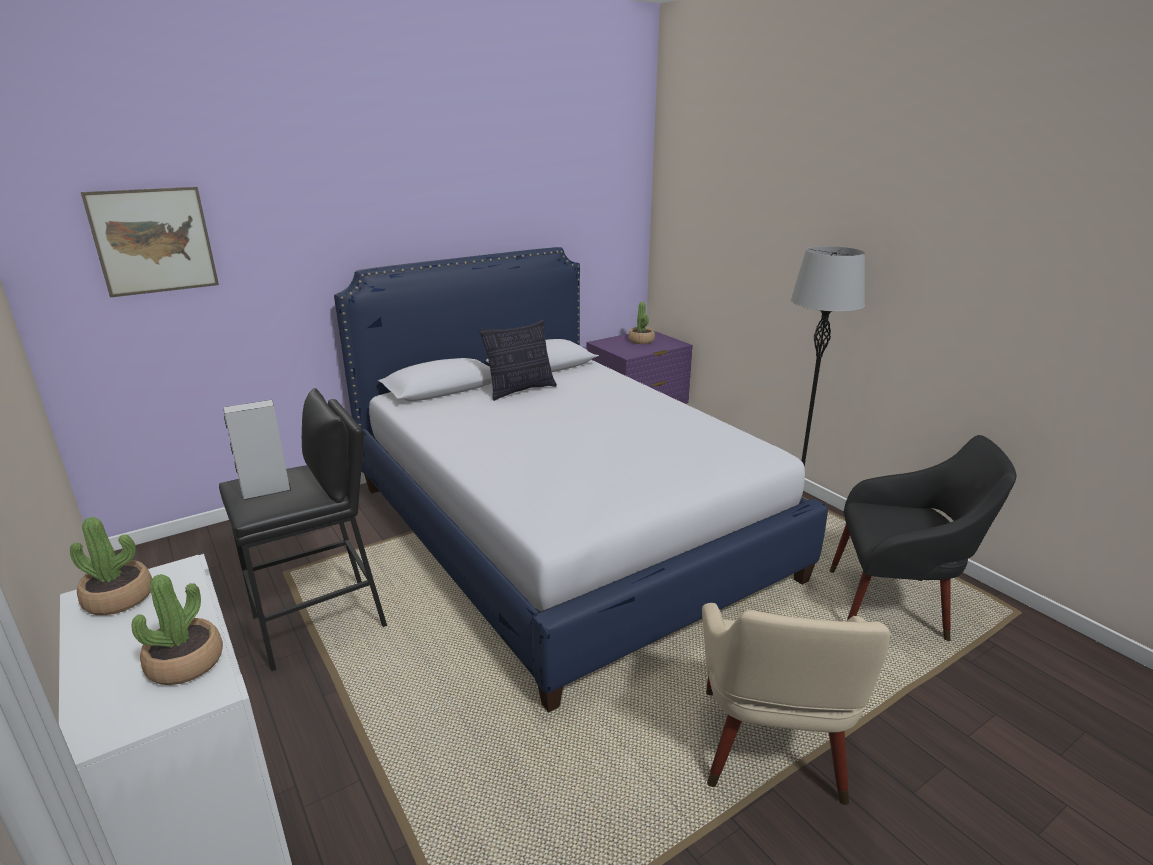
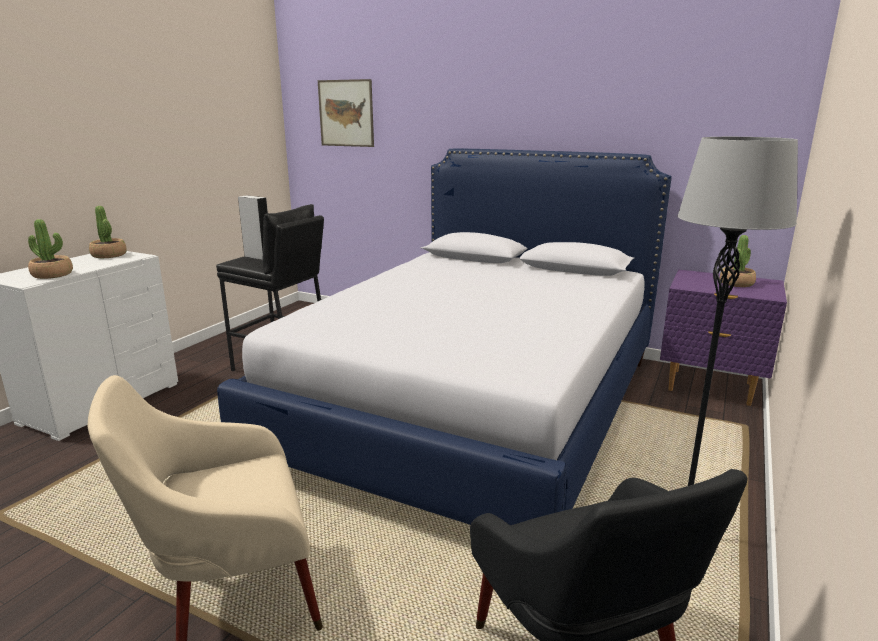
camera: 60 degrees right, 5 degrees down
pillow [479,319,557,401] -> none

